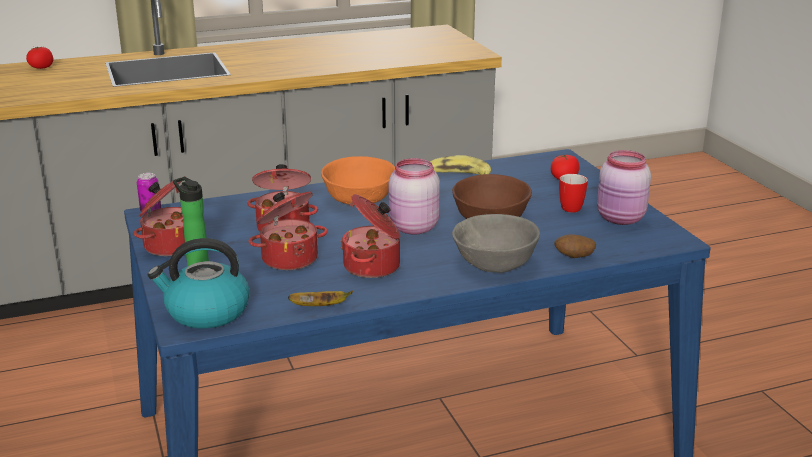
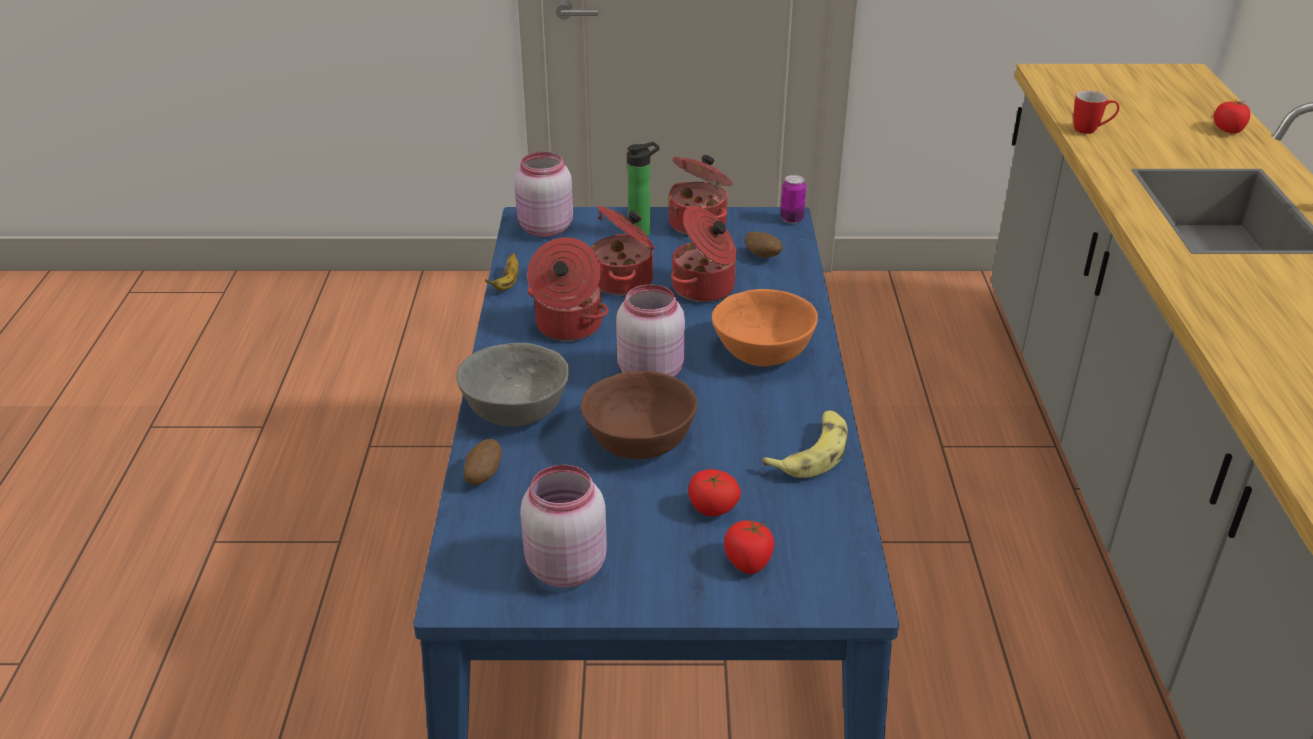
camera: 110 degrees right, 10 degrees up
kettle [148,238,250,329] -> pink jar [514,152,573,237]
mug [559,173,588,213] -> mug moved to [1073,90,1120,134]
none -> tomato [688,469,741,516]
none -> potato [745,231,783,258]

